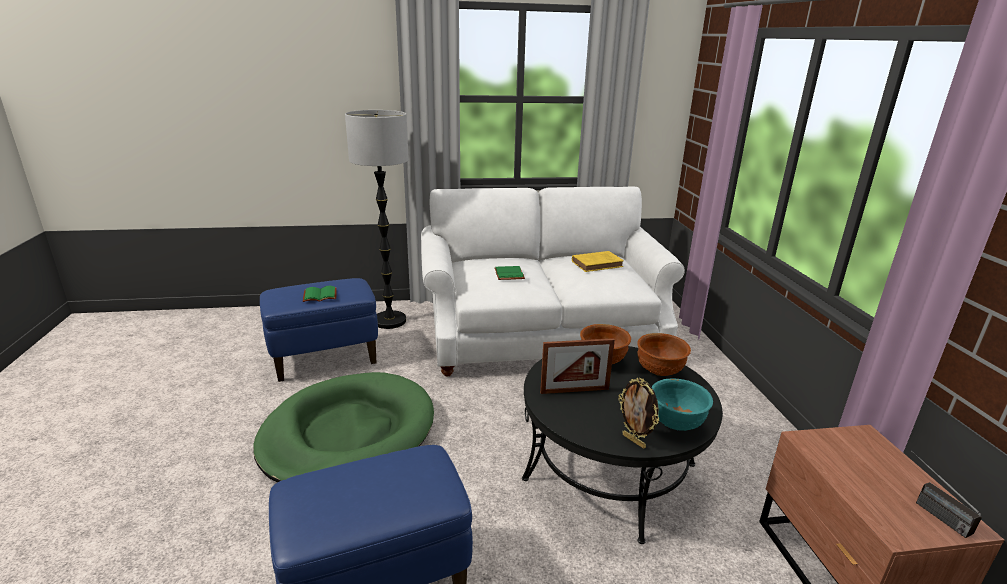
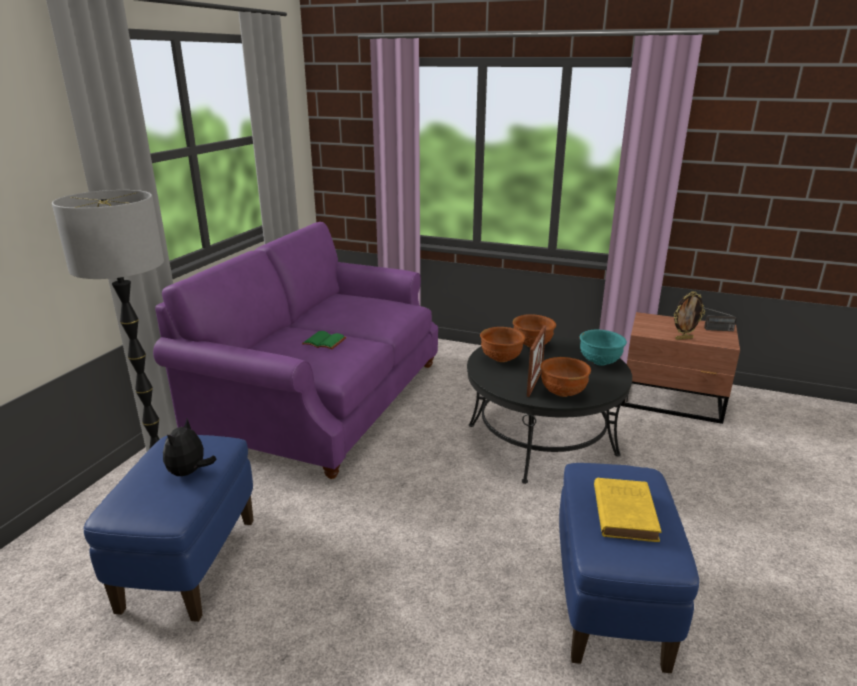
camera: 60 degrees left, 0 degrees up
green dog bed [253,372,434,483] -> none
green book [303,286,337,302] -> plush toy [163,419,217,477]
white sofa [421,187,685,377] -> purple sofa [153,222,438,479]
yellow book [572,251,624,272] -> yellow book moved to [594,478,662,542]
picture frame [618,378,659,449] -> picture frame moved to [674,291,705,340]
none -> brown bowl [540,357,591,397]

